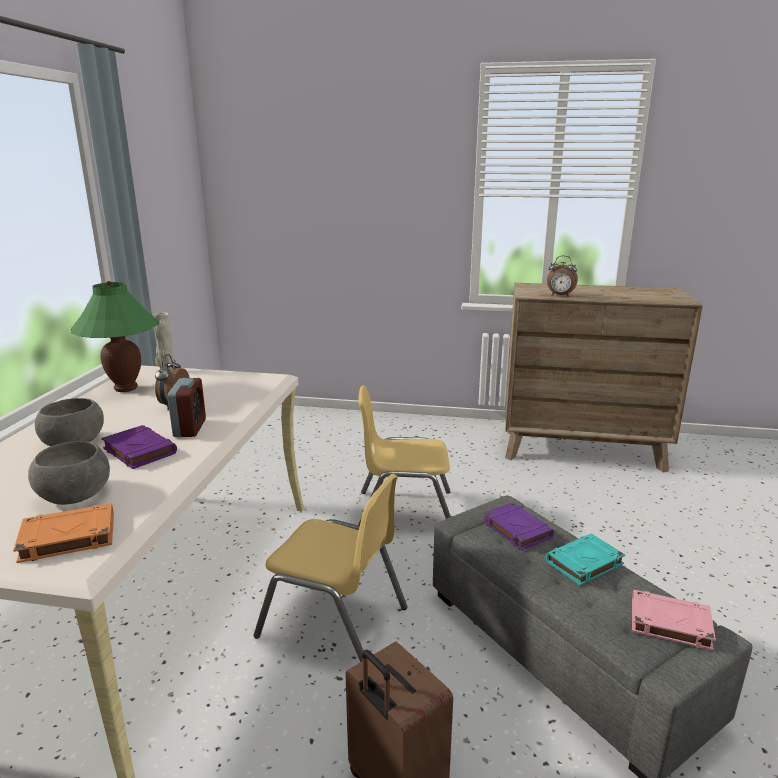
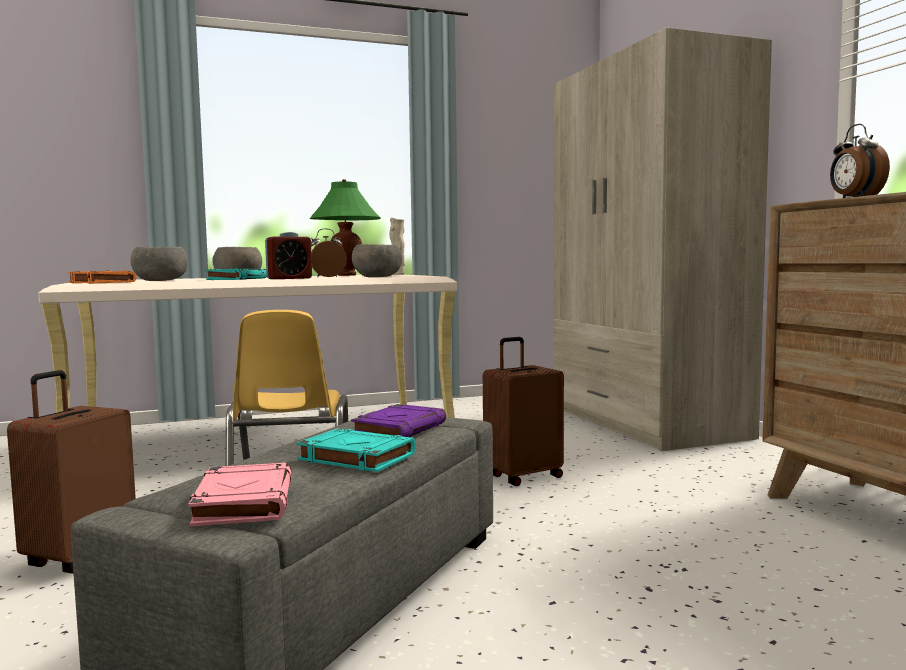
camera: 60 degrees right, 15 degrees down
purple book [101,425,177,469] -> turquoise book [206,268,267,280]
yellow chair [358,385,451,526] -> brown suitcase [483,337,564,486]
none -> grey bowl [352,244,402,277]
none -> beige wardrobe [553,28,772,451]

